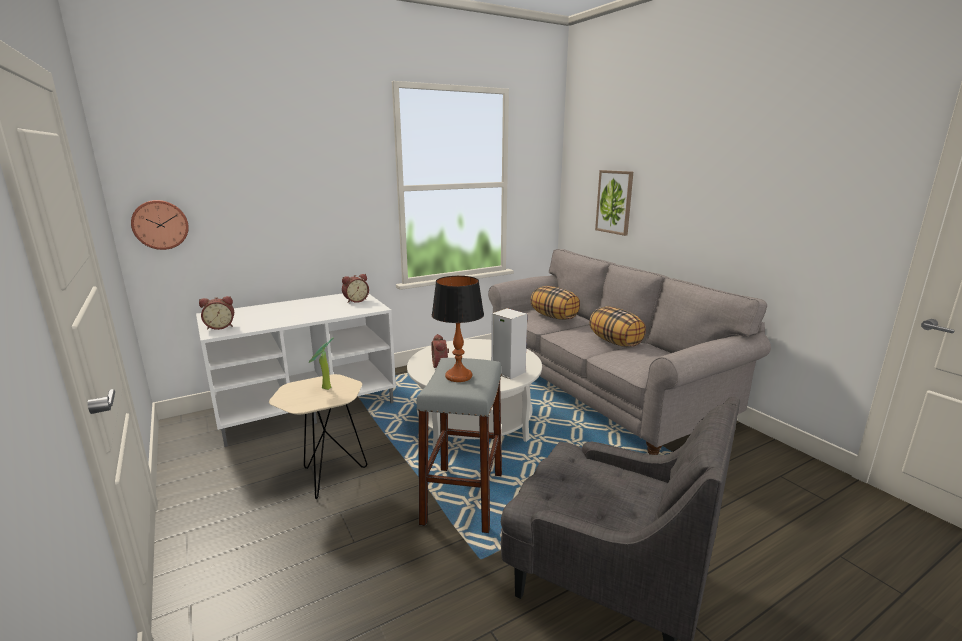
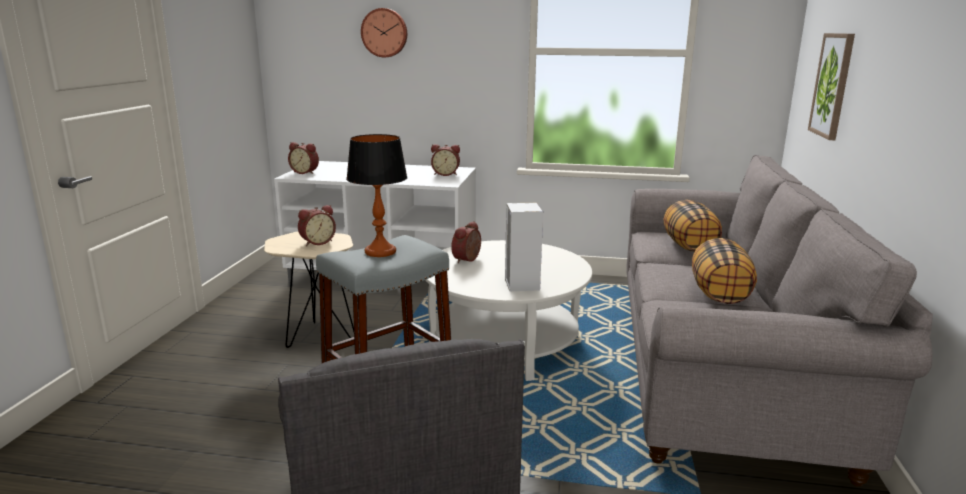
camera: 40 degrees right, 0 degrees up
wall clock [131,200,189,250] -> wall clock moved to [361,8,407,57]
potted plant [309,337,334,390] -> alarm clock [298,205,336,246]

